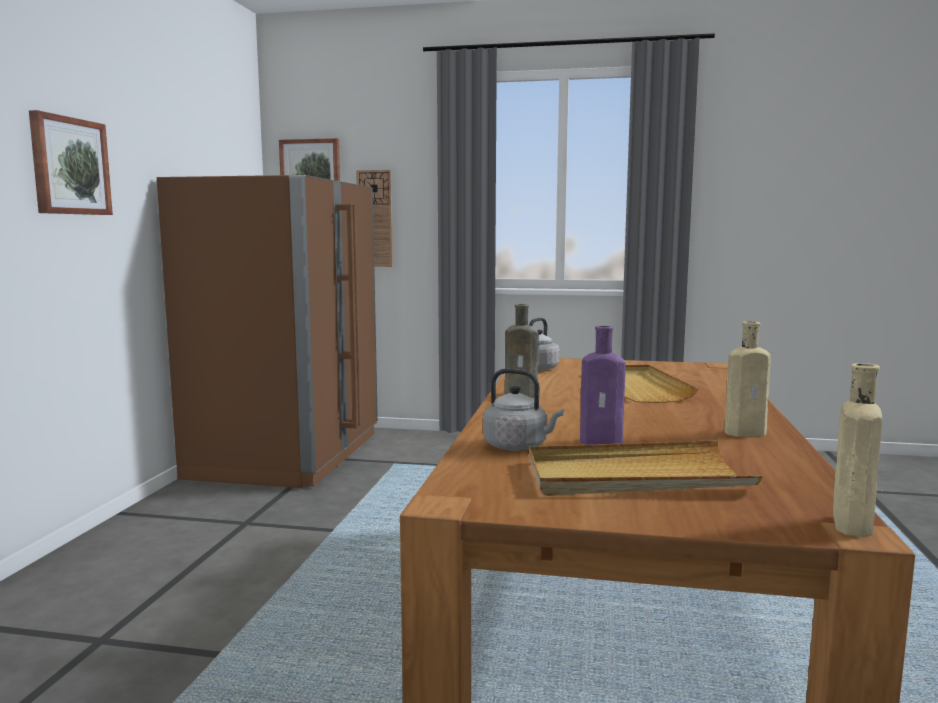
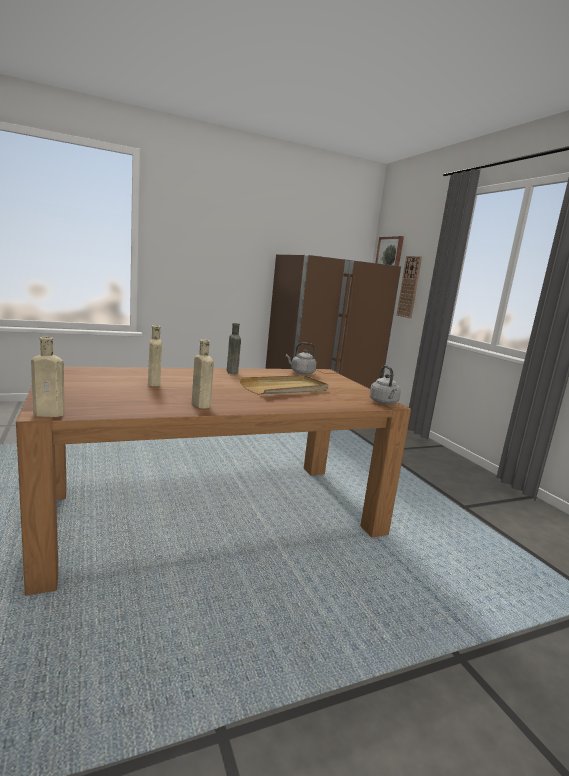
camera: 55 degrees right, 5 degrees up
picture [29,110,113,215] -> none
grey kettle [483,368,564,451] -> grey kettle moved to [370,365,401,404]
beige tray [529,440,762,496] -> none
purple bottle [580,326,626,445] -> beige bottle [148,325,162,386]

